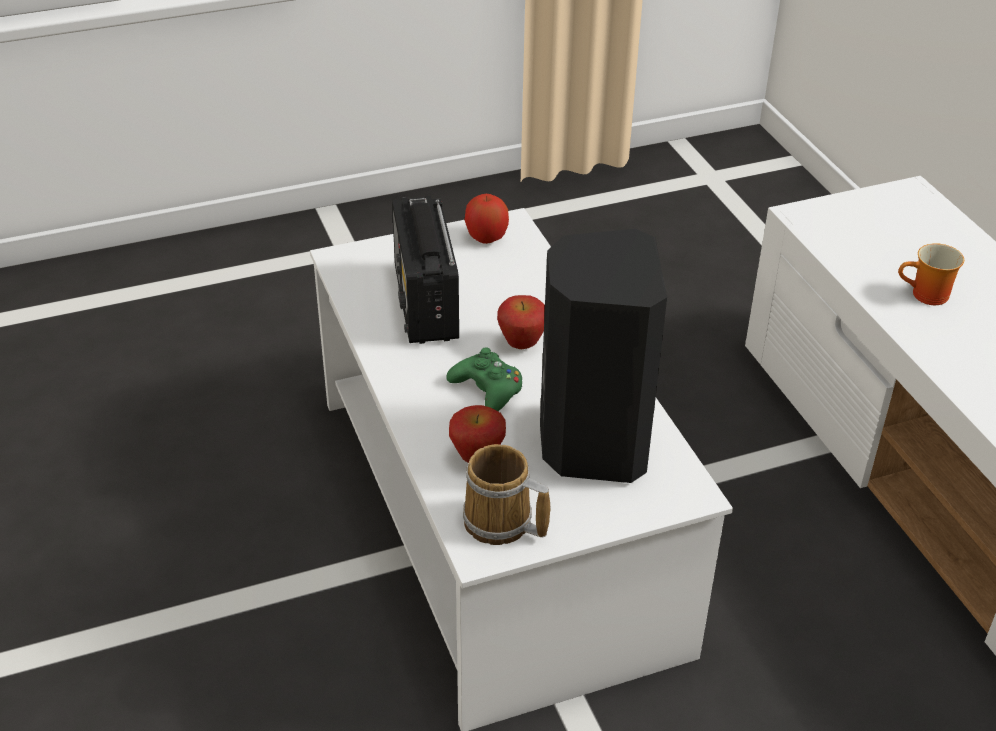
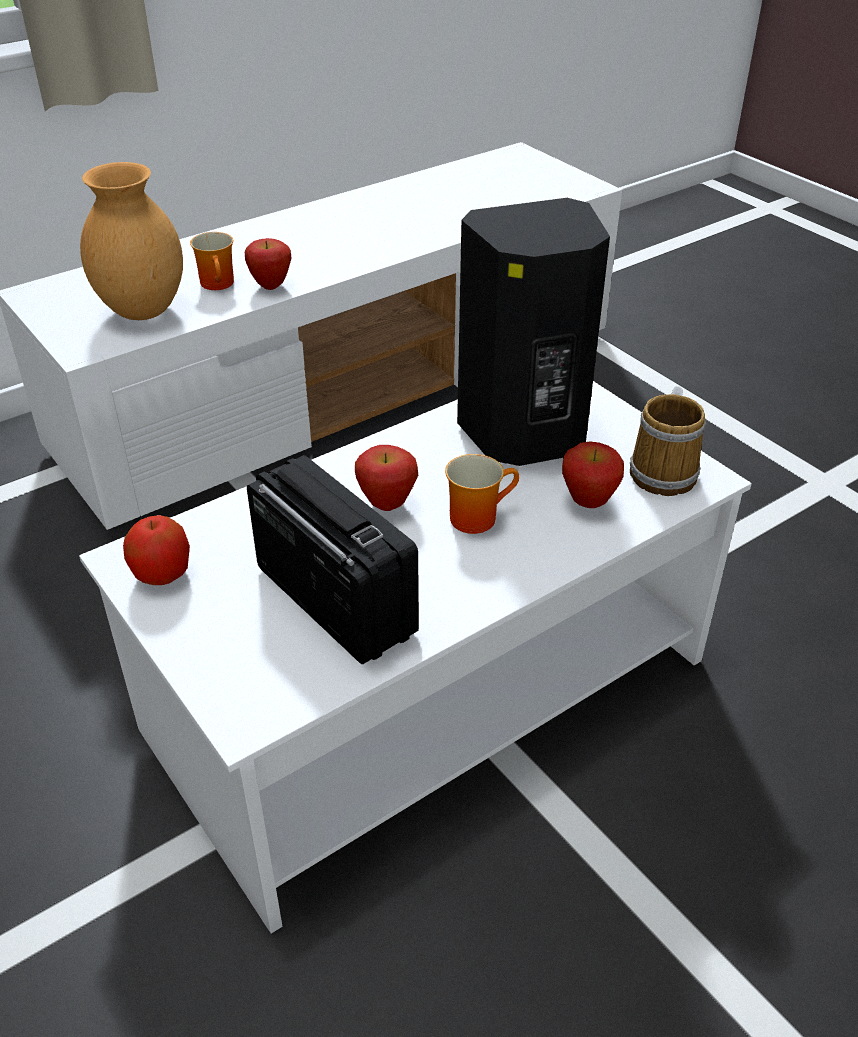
camera: 105 degrees left, 0 degrees up
radio [392,195,459,344] -> radio turned 105 degrees counterclockwise [247,455,419,664]
green game controller [446,347,522,411] -> mug [445,454,519,534]
none -> brown vase [80,162,183,320]
none -> apple [245,238,292,290]

